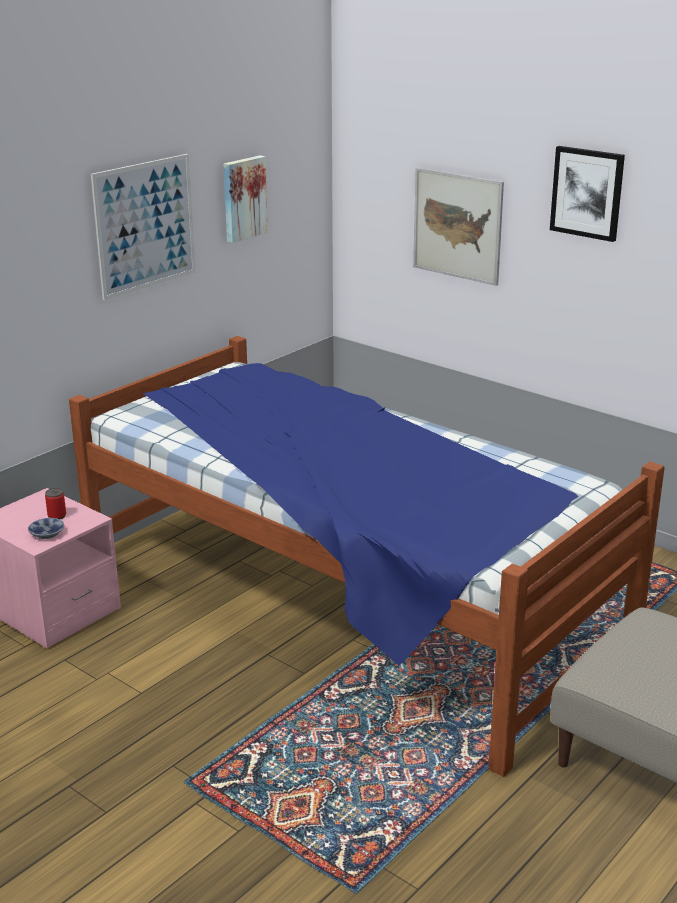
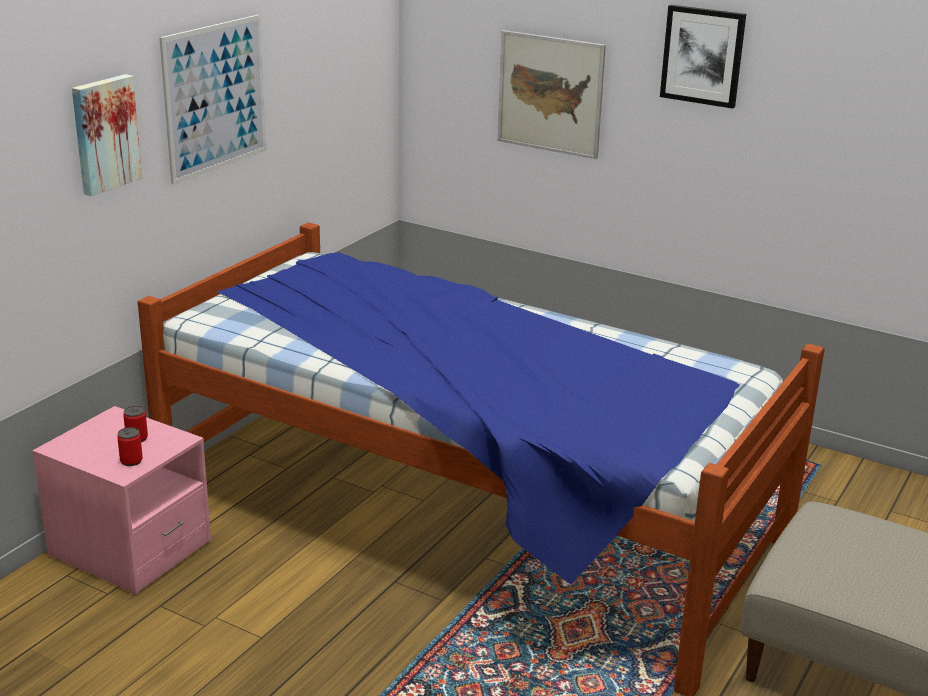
camera: 10 degrees left, 0 degrees up
bowl [28,518,64,539] -> can [117,427,143,466]
picture [223,155,268,243] -> picture moved to [72,74,142,196]

